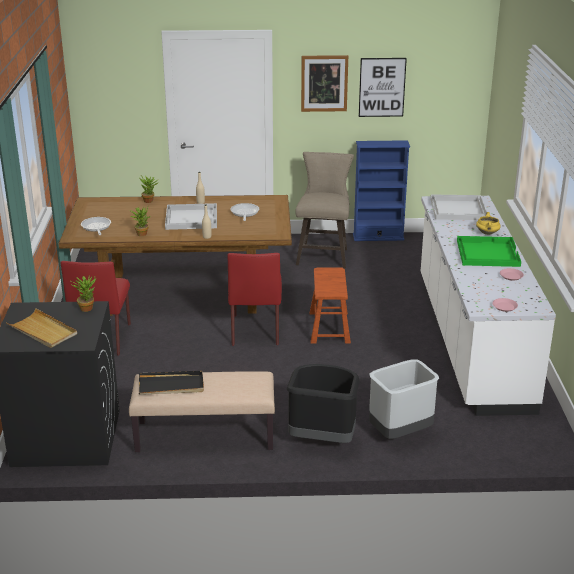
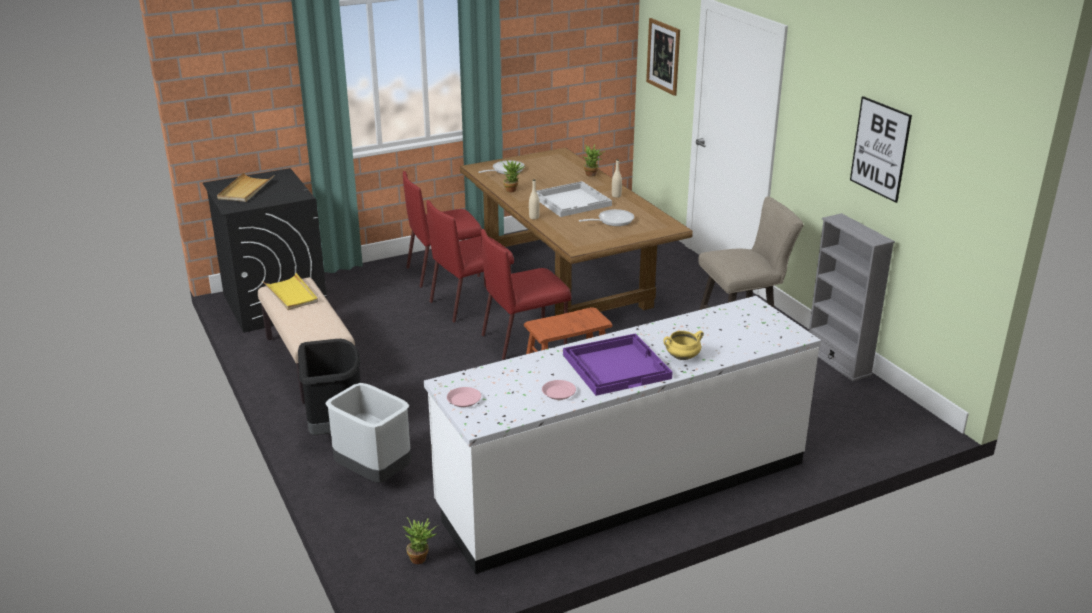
camera: 65 degrees right, 0 degrees up
potted plant [71,276,96,312] -> potted plant moved to [403,517,438,564]
black tray [139,371,204,395] -> yellow tray [263,273,318,310]
picture [301,55,348,112] -> picture moved to [646,18,680,96]
blue bookcase [353,140,410,241] -> grey bookcase [809,213,895,381]
white tray [430,194,487,220] -> none
green tray [457,236,521,267] -> purple tray [563,333,673,396]
none -> red chair [426,200,514,322]

